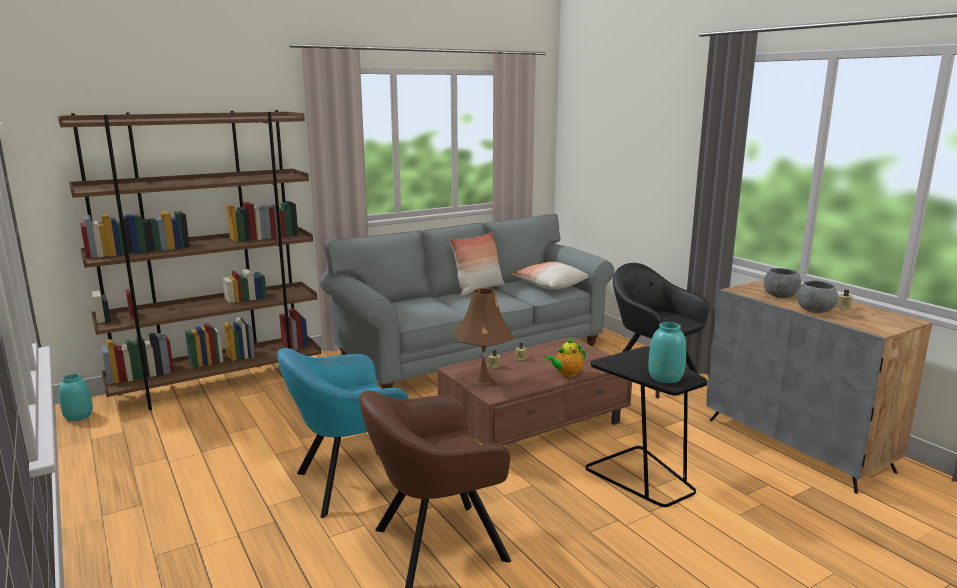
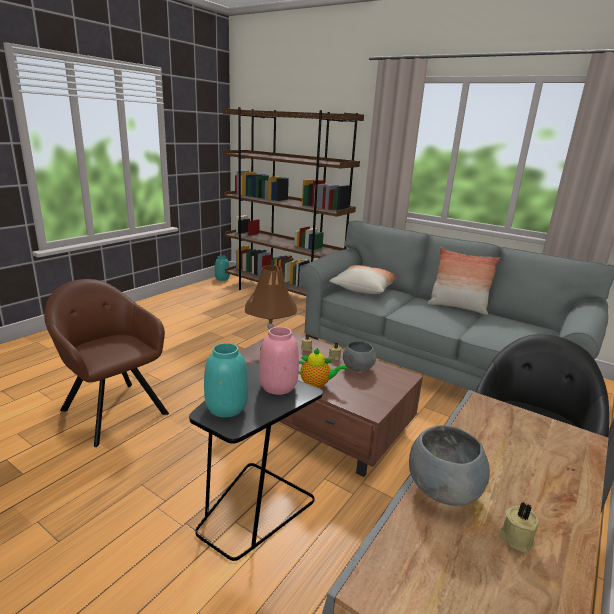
camera: 65 degrees right, 5 degrees up
turquoise armchair [277,348,408,518] -> none
pillow [512,261,588,290] -> pillow moved to [330,265,398,294]
teapot [545,338,586,377] -> teapot turned 150 degrees clockwise [299,348,347,388]
grey bowl [764,268,801,298] -> grey bowl moved to [343,341,376,372]
none -> pink vase [259,327,299,395]

